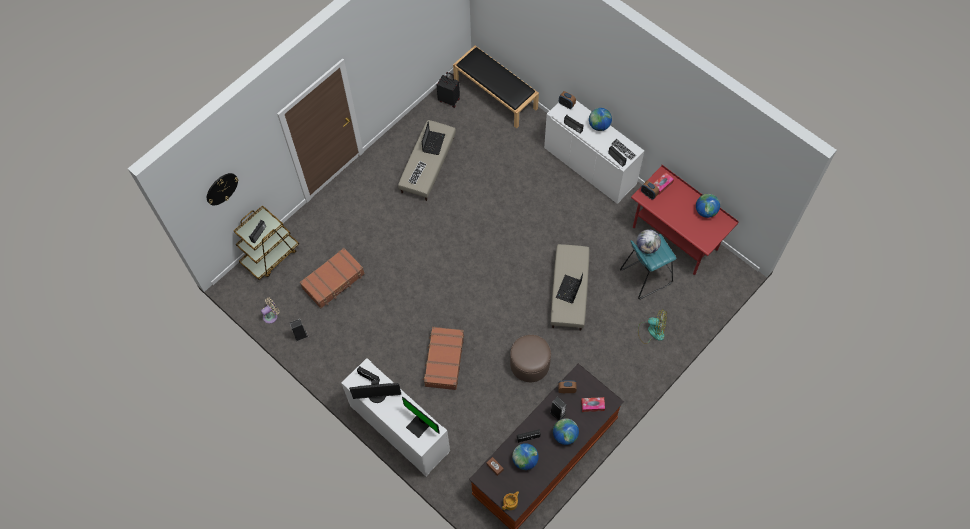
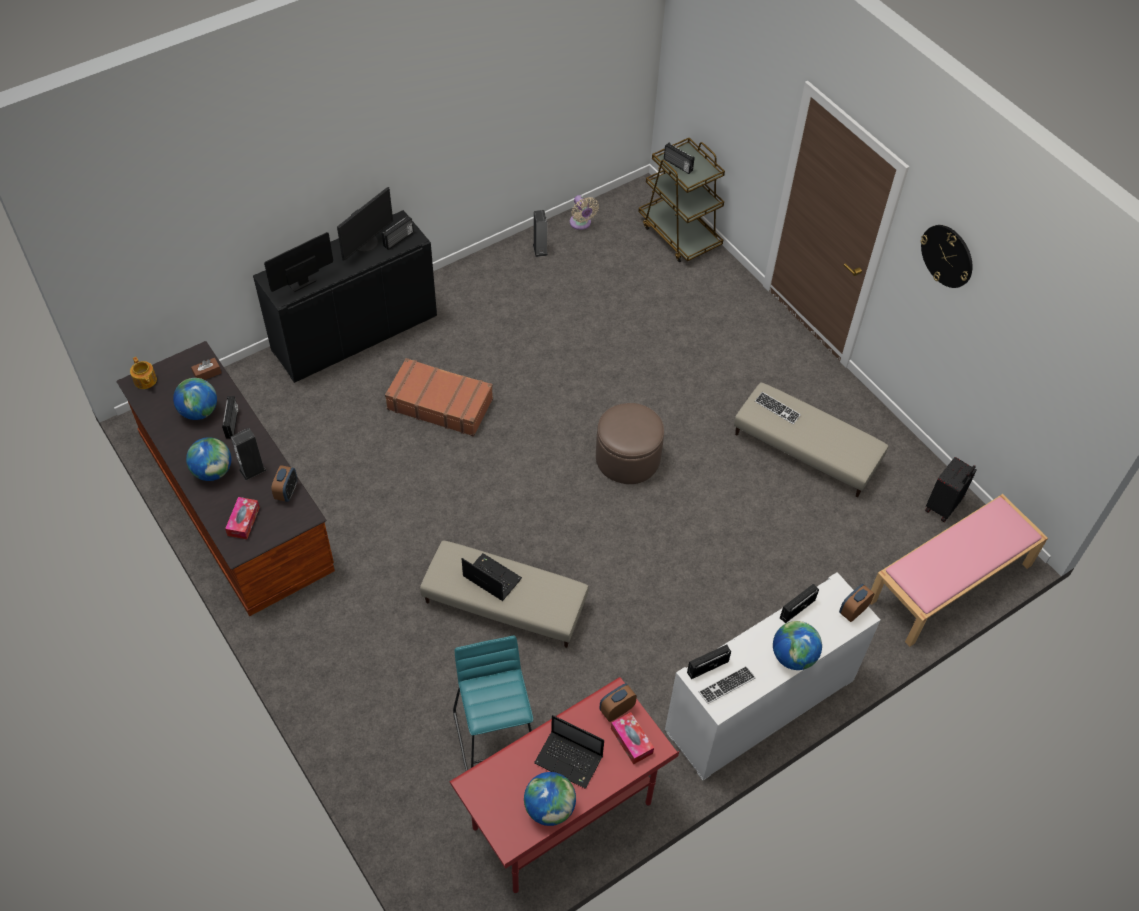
camera: 100 degrees right, 10 degrees down
wall clock [207,173,238,205] -> wall clock moved to [921,225,973,288]
brown suitcase [300,248,365,309] -> none
white cabinet [341,358,450,476] -> black cabinet [253,210,437,383]
monitor [349,380,401,403] -> monitor turned 150 degrees counterclockwise [337,187,393,261]
laptop [422,122,445,155] -> laptop moved to [534,715,604,789]
black bench [453,46,539,129] -> pink bench [870,494,1048,647]
brown ottoman [510,335,551,382] -> brown ottoman moved to [596,403,664,484]
globe [636,229,661,254] -> none
fan [638,309,667,344] -> none

